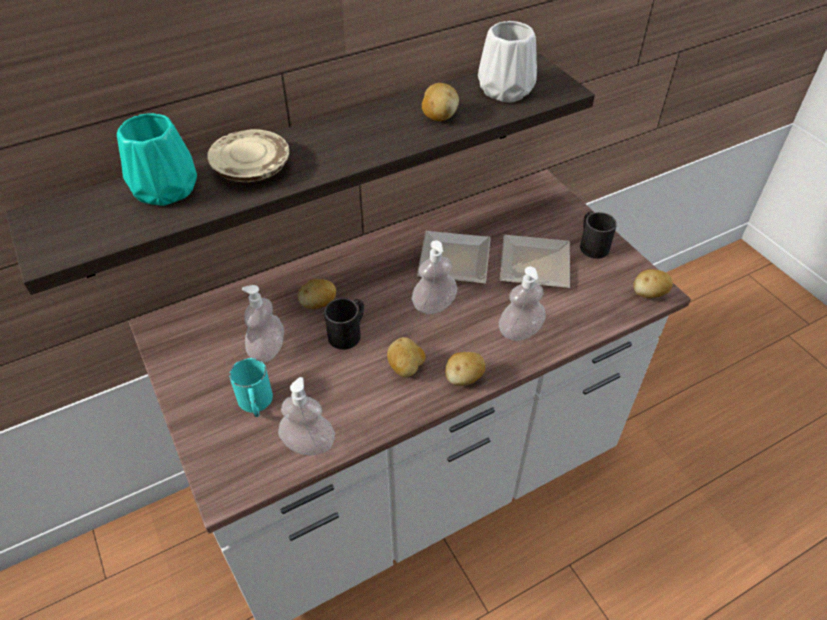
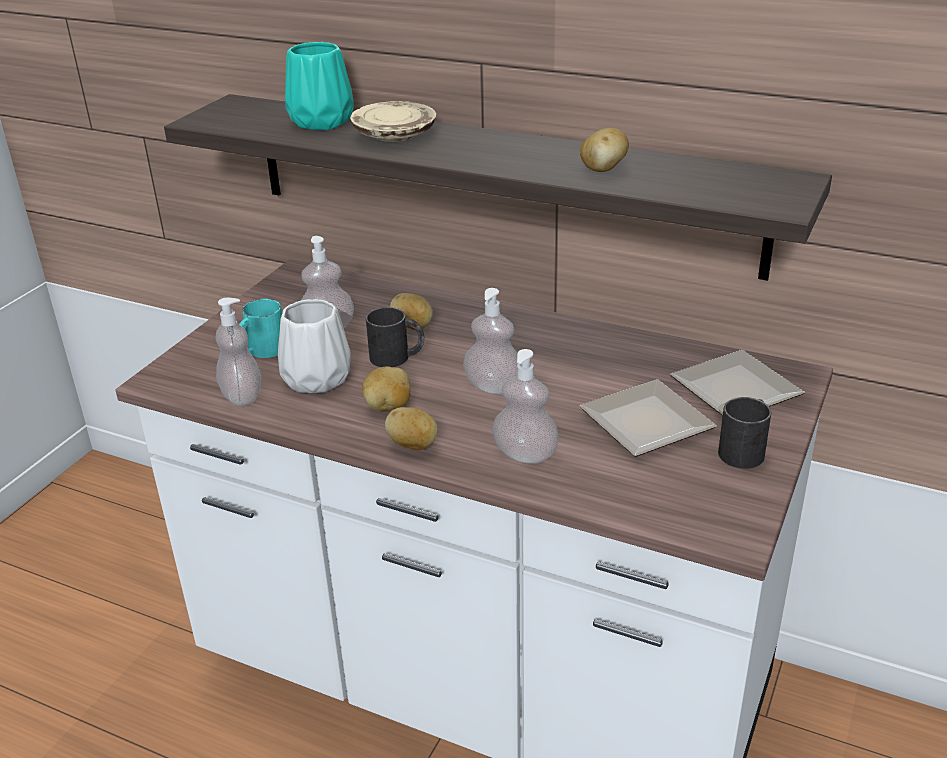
camera: 55 degrees right, 15 degrees down
plate [417,231,491,284] -> plate moved to [670,350,805,416]
white vase [478,21,537,103] -> white vase moved to [278,299,351,393]
potato [633,269,673,298] -> none

